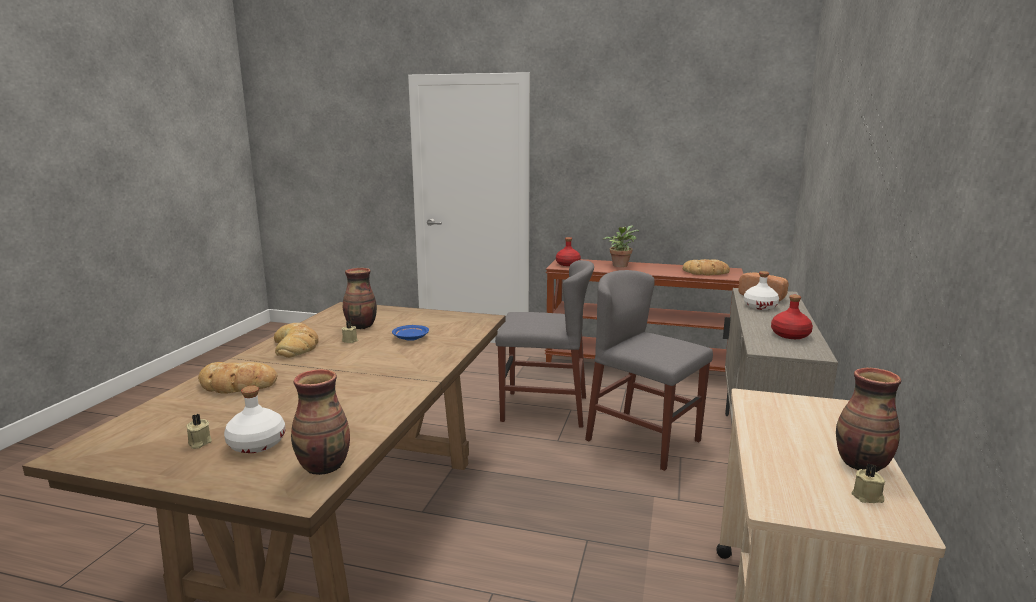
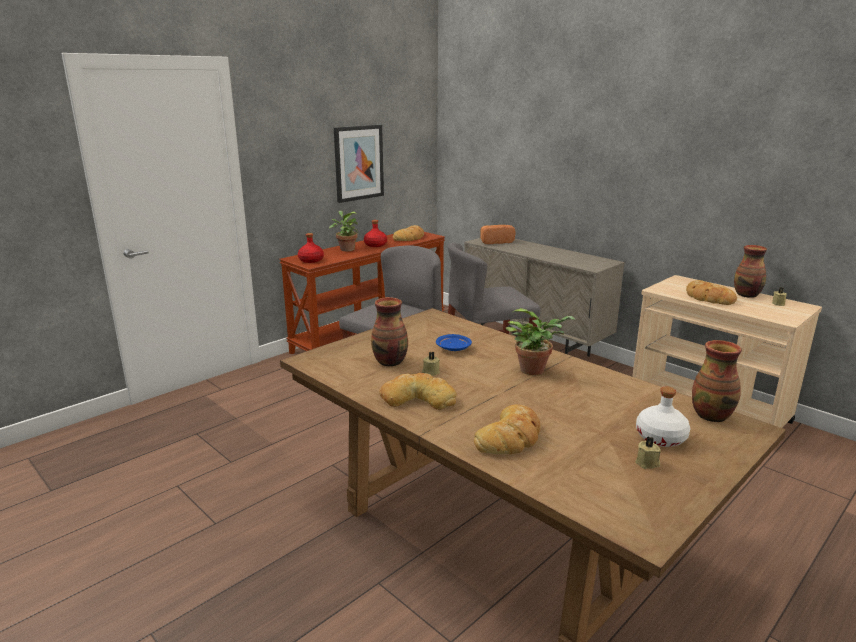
camera: 60 degrees left, 5 degrees up
white bottle [744,271,779,310] -> none
red bottle [771,295,813,339] -> red bottle moved to [364,220,387,247]
none -> picture [334,125,384,203]
none -> potted plant [506,308,575,375]
none -> bread [686,280,737,305]

